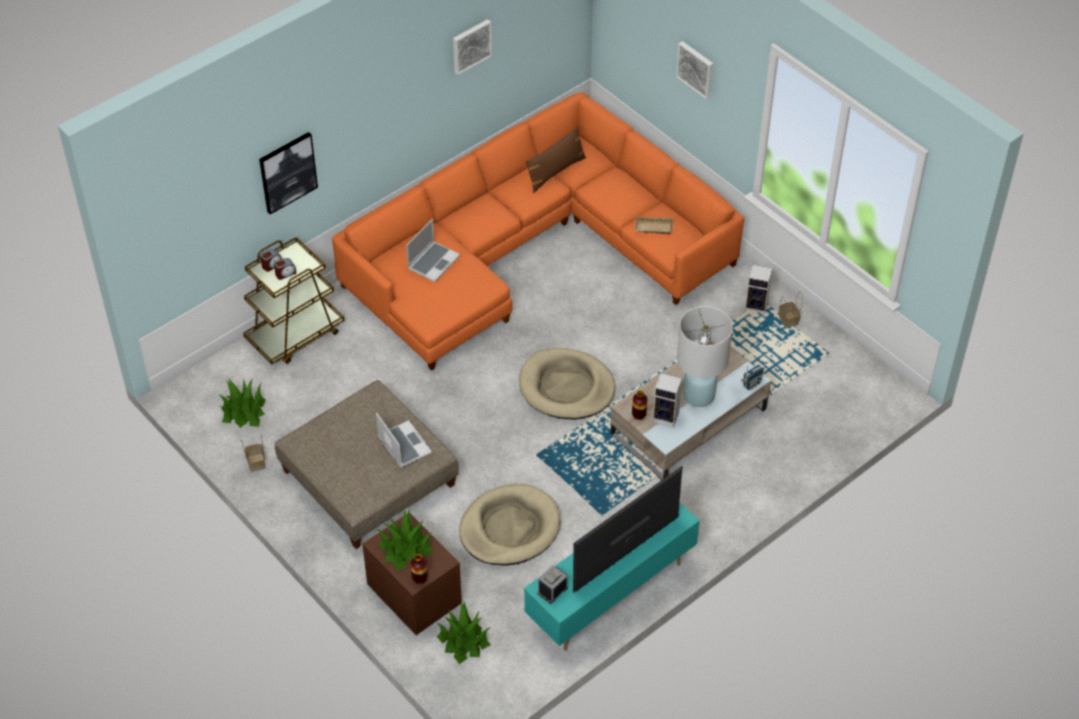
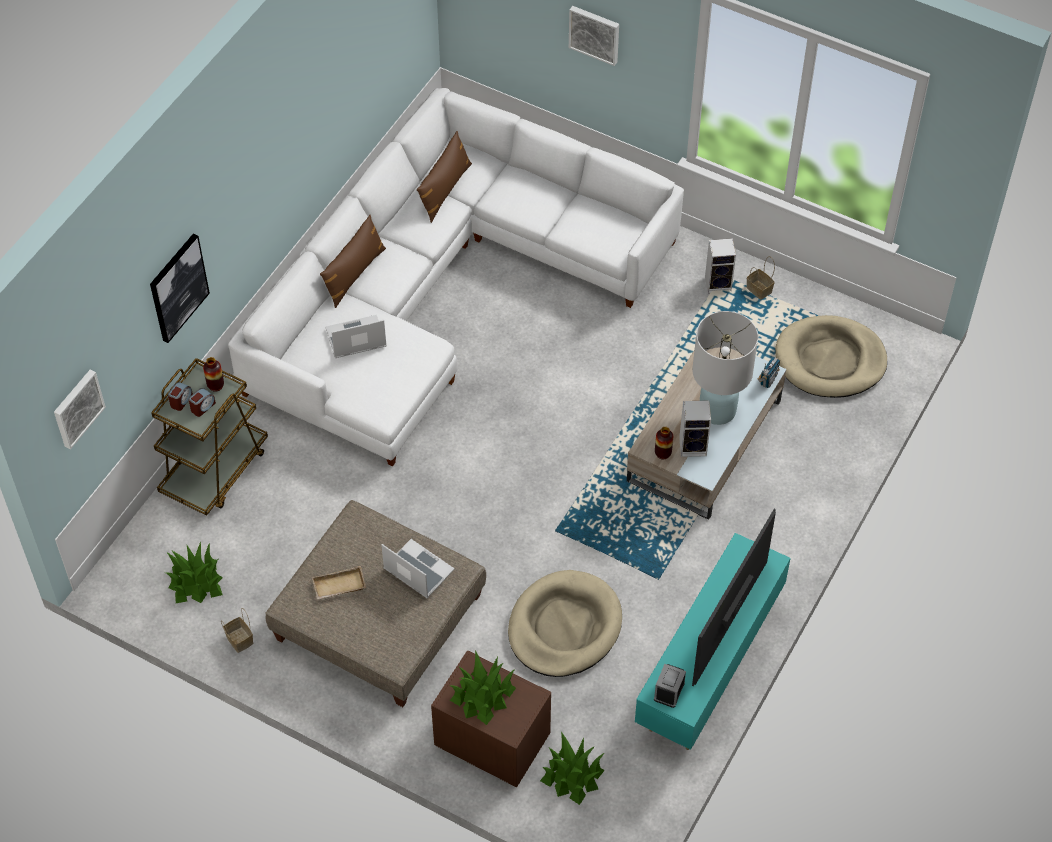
camera: 20 degrees left, 5 degrees up
orange sofa [332,93,744,371] -> white sofa [228,88,684,467]
laptop [406,219,460,282] -> laptop turned 120 degrees counterclockwise [325,315,387,358]
vase [411,554,428,584] -> vase moved to [203,357,224,392]
picture [453,19,492,75] -> picture moved to [54,370,106,449]
beige dog bed [519,348,615,419] -> beige dog bed moved to [775,315,887,398]
beige tray [635,216,674,234] -> beige tray moved to [312,566,366,600]
none -> brown pillow [320,215,386,308]

